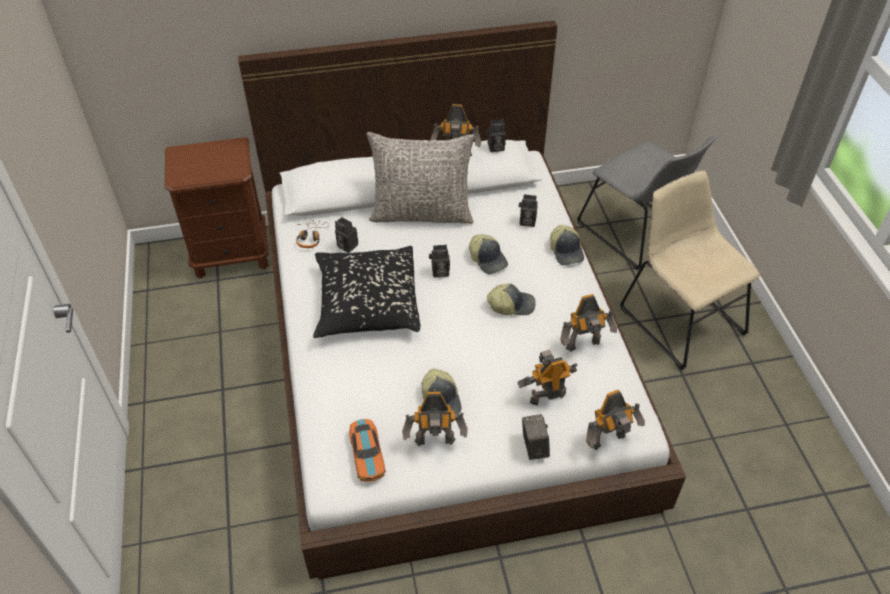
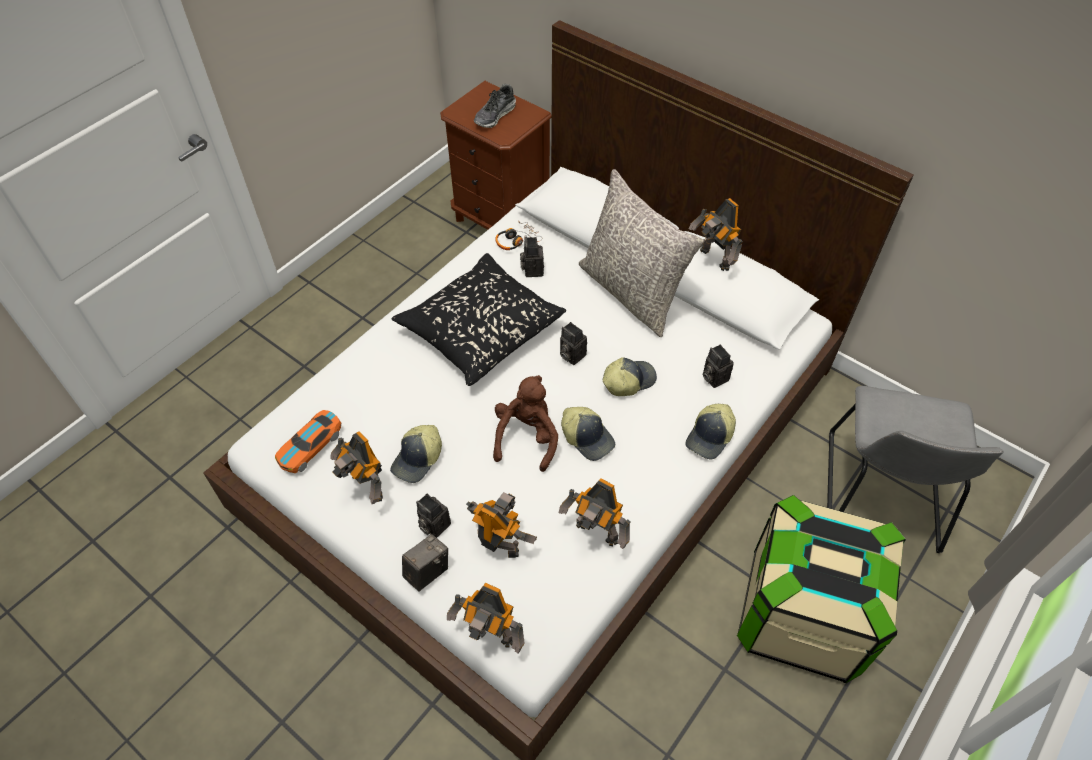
camera: 50 degrees right, 5 degrees up
cap [469,234,508,274] -> cap turned 135 degrees counterclockwise [603,357,657,396]
camera [486,119,506,152] -> camera moved to [416,494,451,538]
beige chair [620,170,760,370] -> storage box [737,495,906,683]
none -> shoe [474,84,516,128]
none -> brown plush toy [493,375,558,472]

